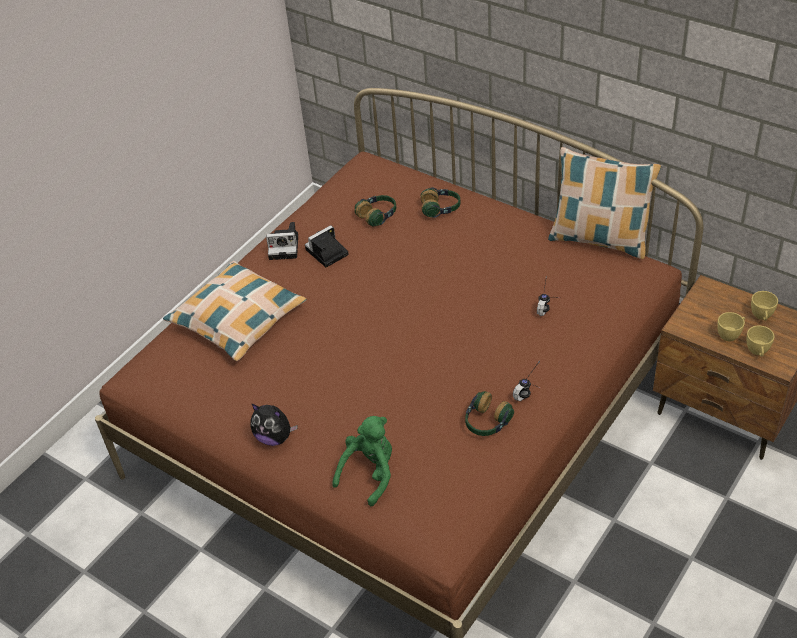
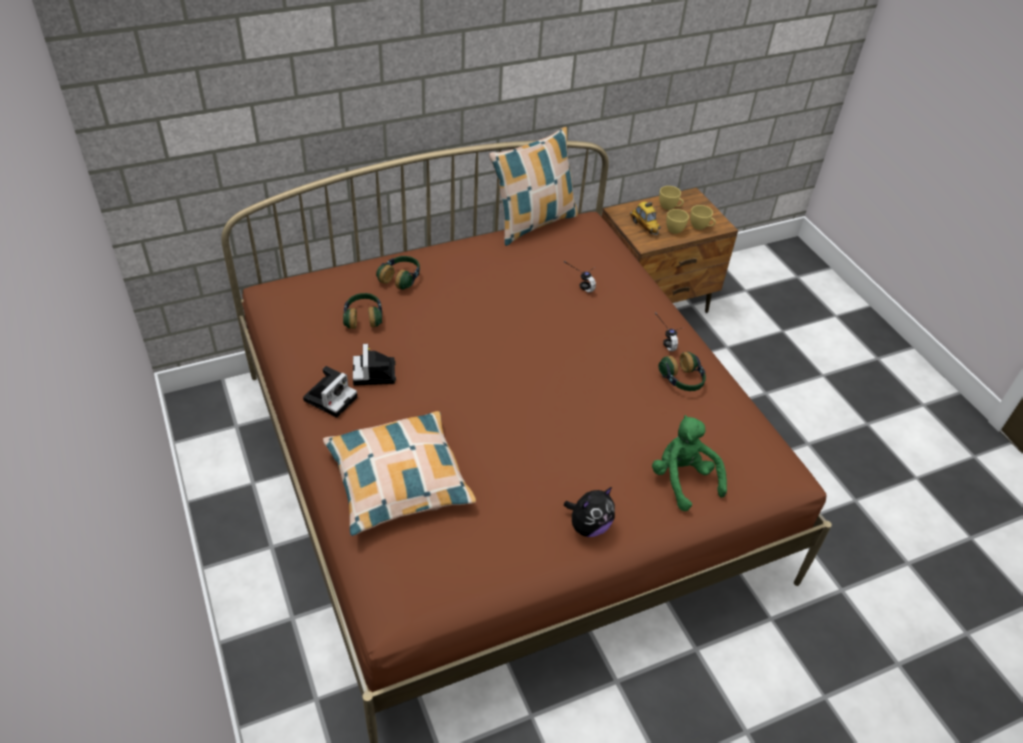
camera: 65 degrees left, 0 degrees up
none -> toy car [630,202,661,235]

